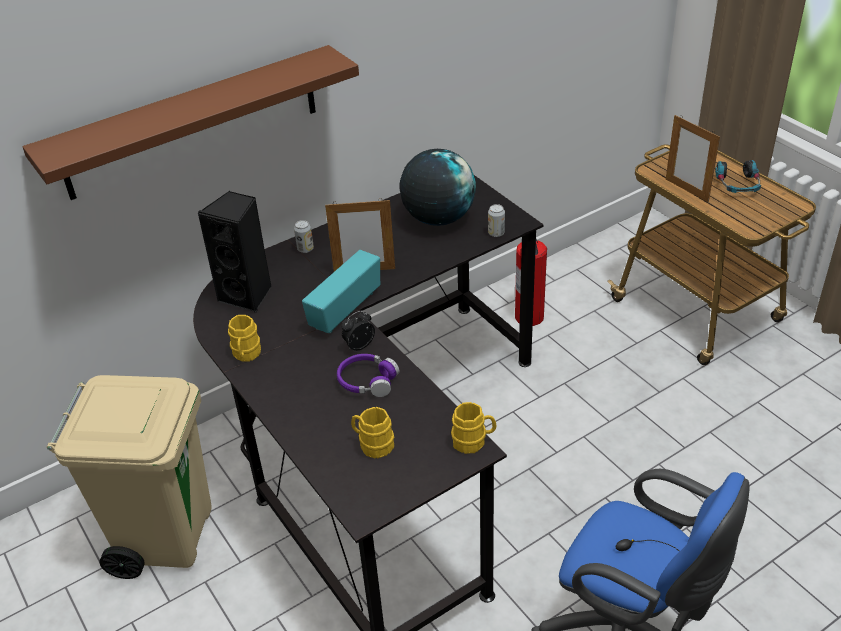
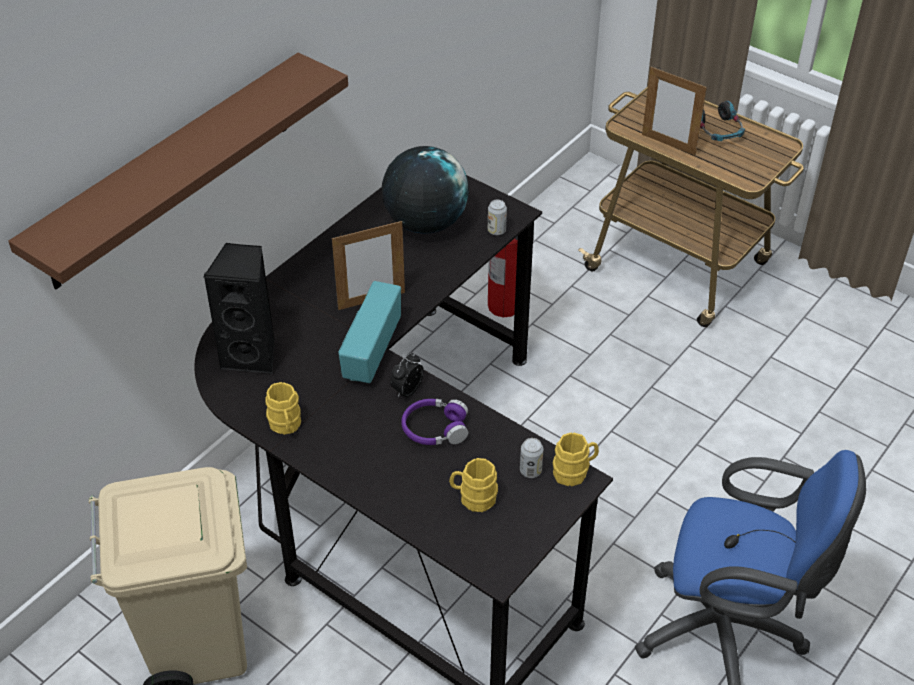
camera: 20 degrees left, 5 degrees up
can [294,220,314,253] -> can moved to [520,438,543,478]

